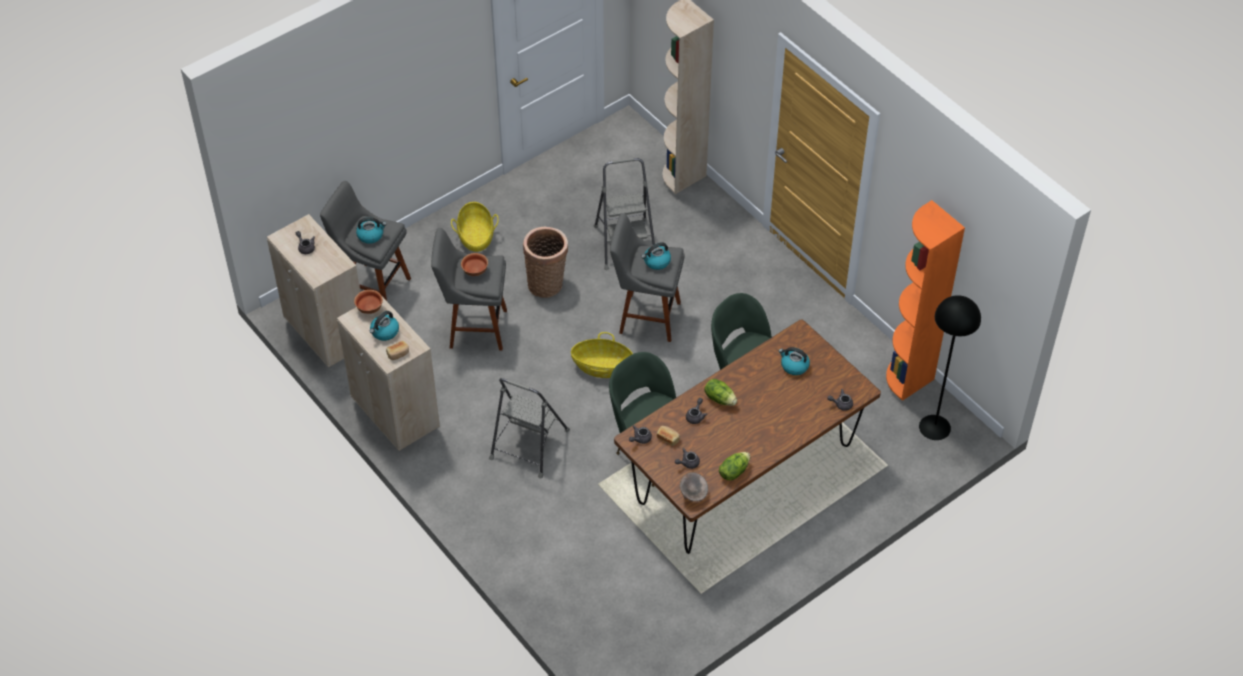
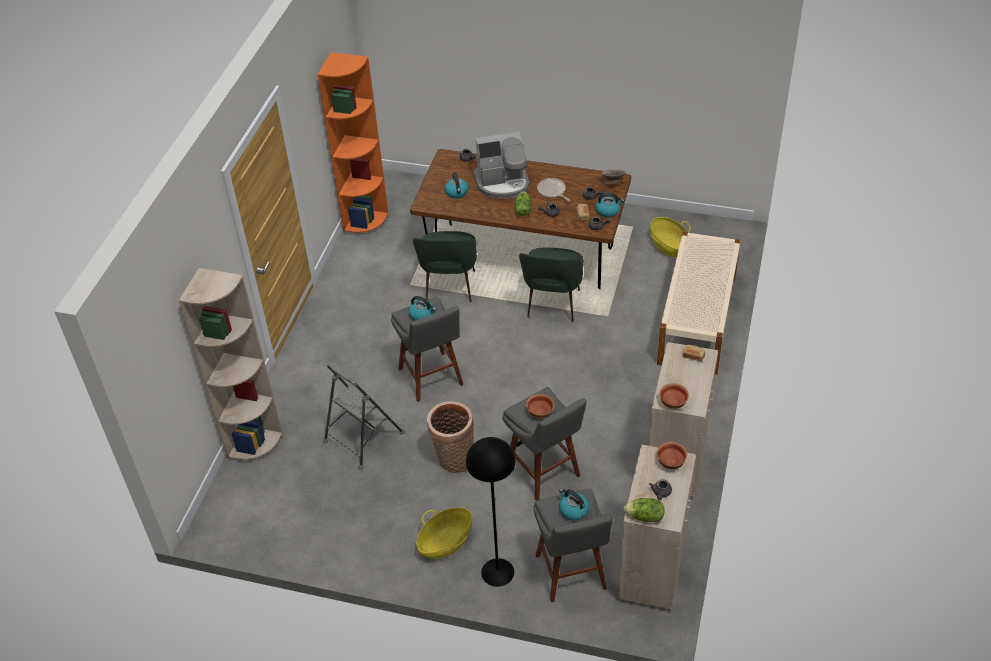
camera: 125 degrees left, 5 degrees down
kettle [370,311,399,341] -> kettle moved to [596,193,624,218]
grey step ladder [489,378,570,478] -> none
basket [571,332,633,378] -> basket moved to [650,217,691,257]
lettuce [719,452,750,480] -> lettuce moved to [624,498,665,522]
black floor lamp [919,295,981,440] -> black floor lamp moved to [466,437,516,587]
none -> coffee machine [473,132,529,199]
none -> frying pan [537,178,570,201]
none -> beige bench [657,232,741,375]
none -> bowl [657,442,687,469]

